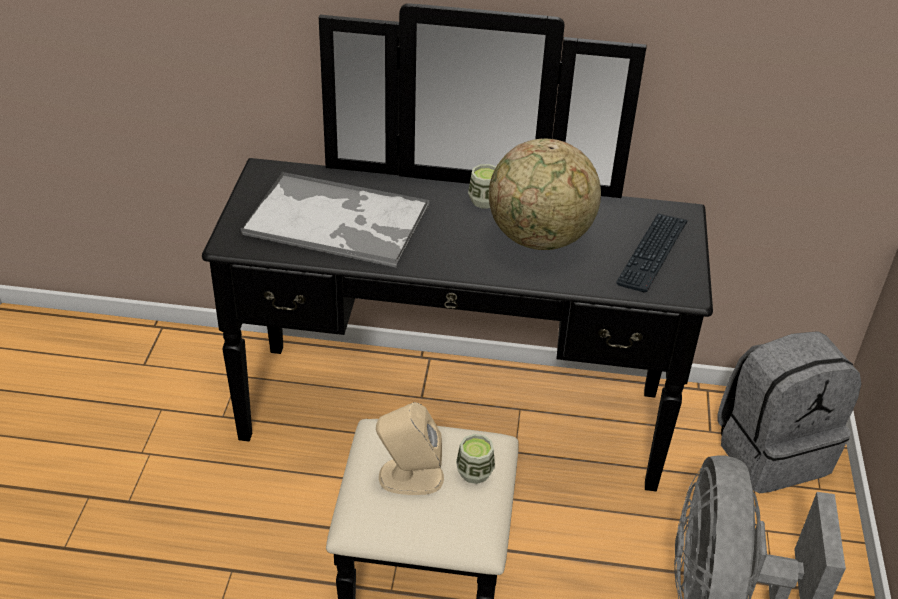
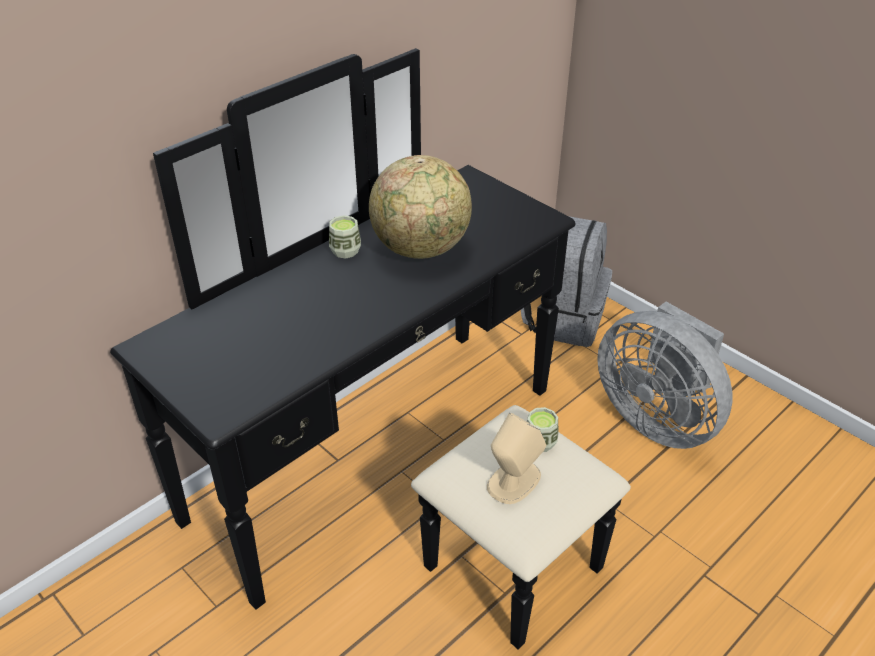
camera: 50 degrees left, 0 degrees up
tray [241,172,429,268] -> none
keyboard [616,213,687,292] -> none

